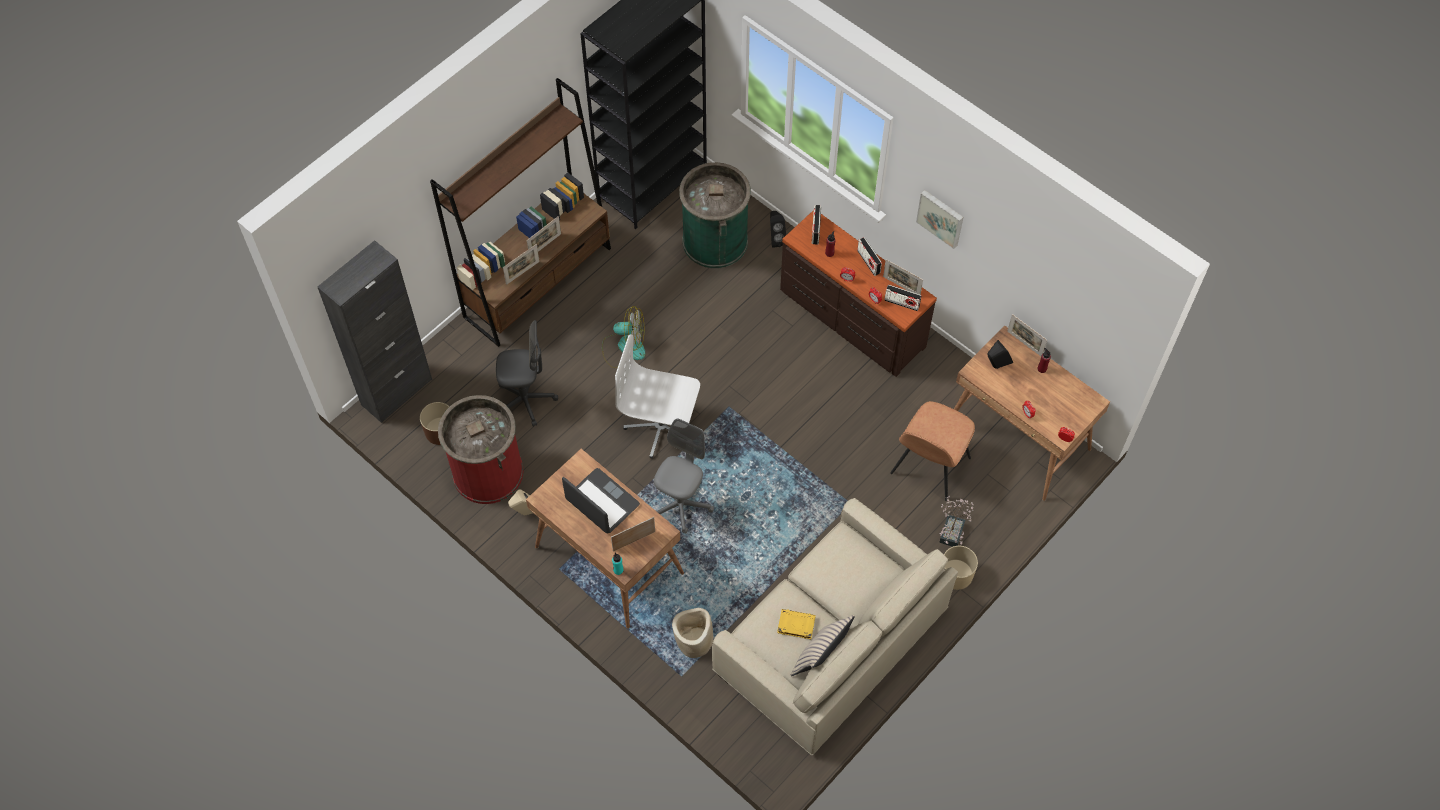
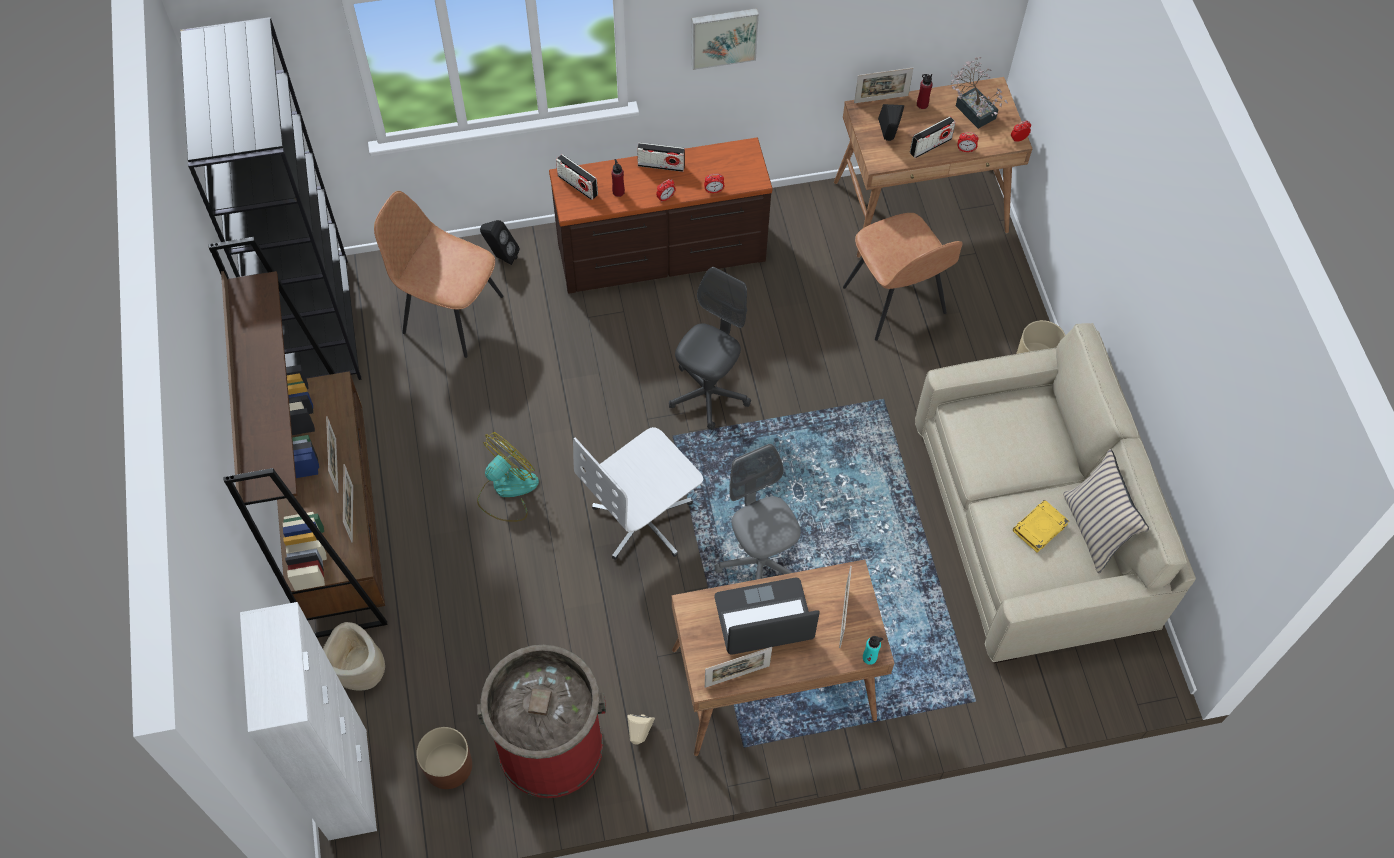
camera: 55 degrees left, 0 degrees up
black cabinet [318,240,432,423] -> white cabinet [240,602,377,840]
grey office chair [496,320,558,427] -> grey office chair moved to [669,267,751,430]
beige planter [672,608,714,658] -> beige planter moved to [323,622,385,691]
green trash can [679,162,751,269] -> brown chair [374,191,503,358]
picture frame [883,259,923,295] -> picture frame moved to [705,647,772,688]
radio [884,285,922,311] -> radio moved to [910,117,956,158]
potted plant [939,496,974,547] -> potted plant moved to [950,57,1008,129]

